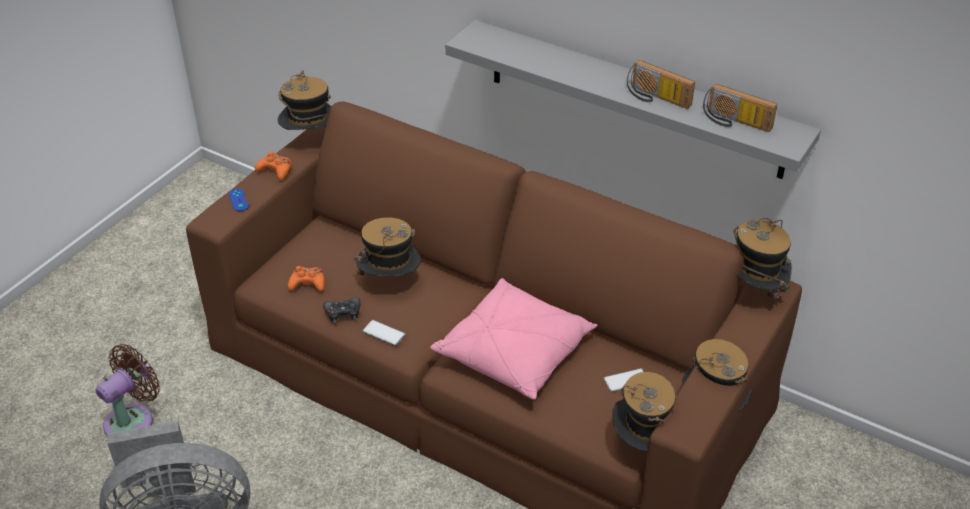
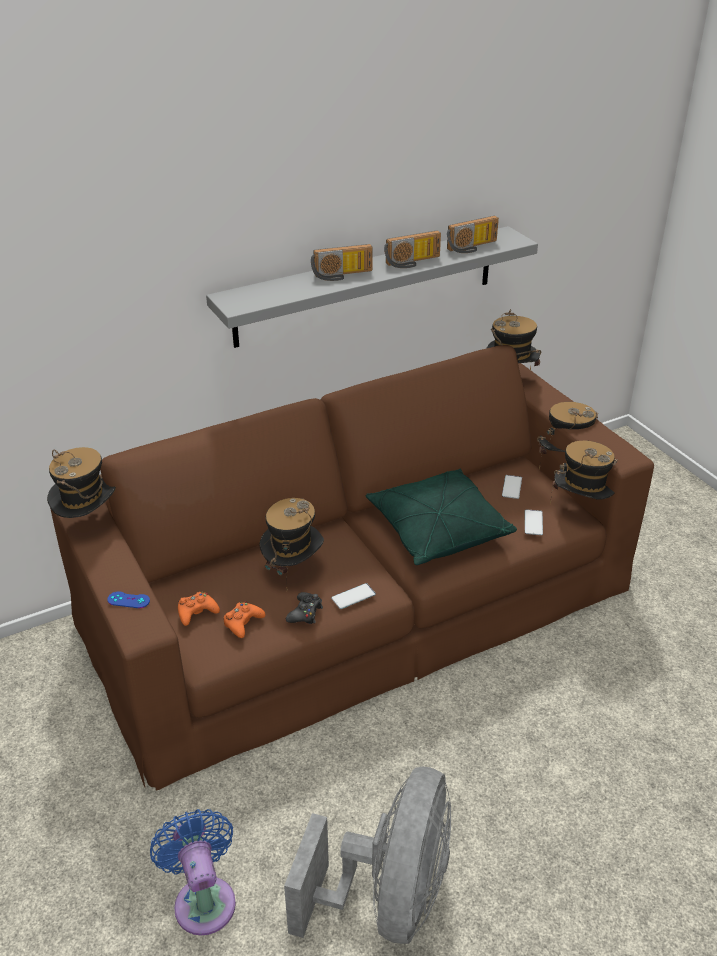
camera: 60 degrees left, 5 degrees down
brown fan [95,344,160,436] -> blue fan [150,809,236,936]
orange game controller [255,151,292,180] -> orange game controller moved to [178,592,220,626]
pink pillow [430,278,598,400] -> green pillow [366,469,517,565]
none -> radio [311,244,373,281]
none -> phone [525,509,543,535]

